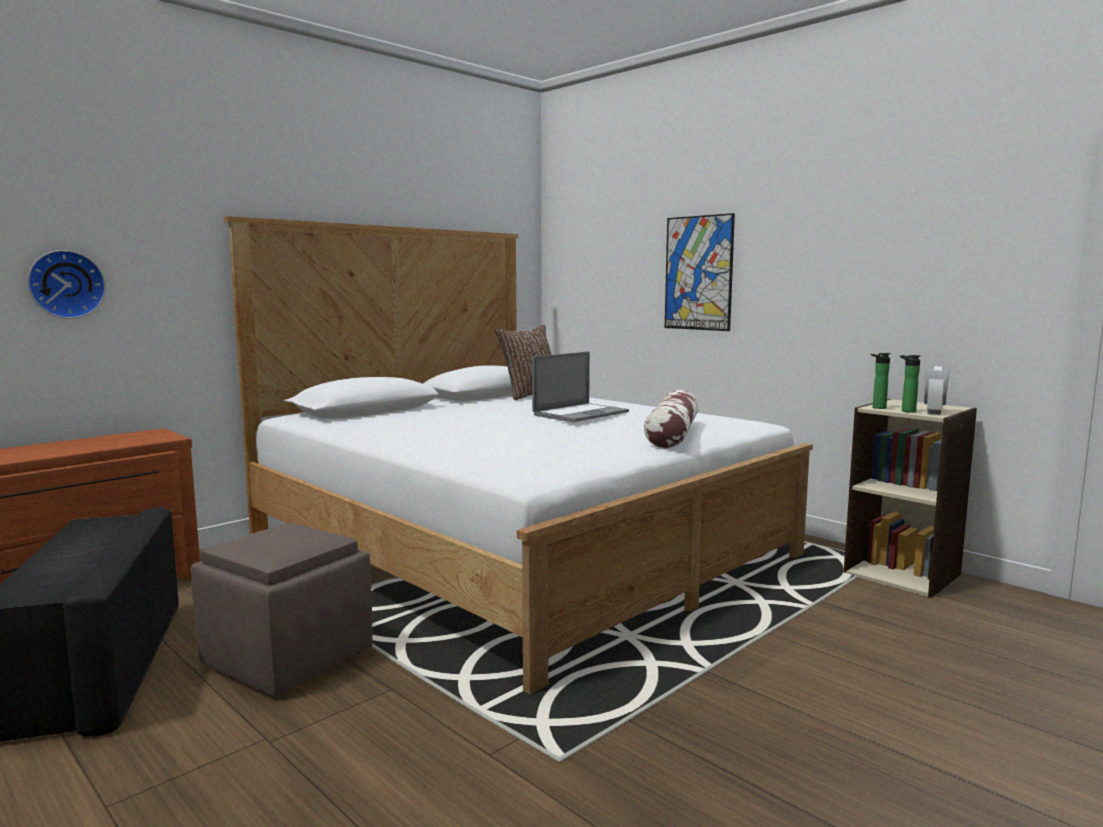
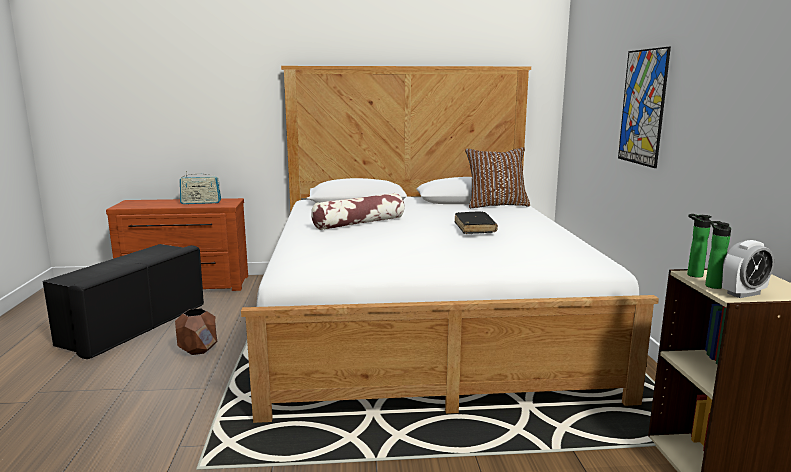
camera: 40 degrees right, 5 degrees up
wall clock [27,250,106,319] -> none
brown ottoman [191,522,373,696] -> brown planter [175,308,217,355]
laptop [532,351,629,422] -> black book [455,211,498,234]
pillow [644,390,698,448] -> pillow moved to [311,193,405,230]
none -> radio [179,171,221,204]

